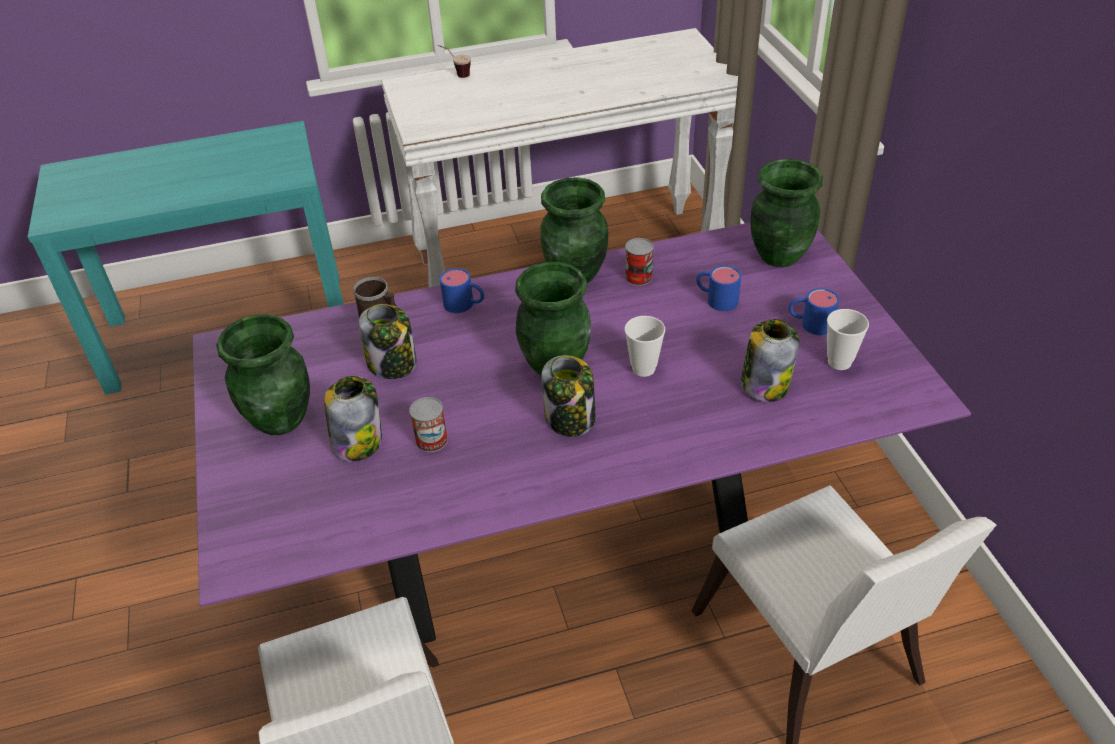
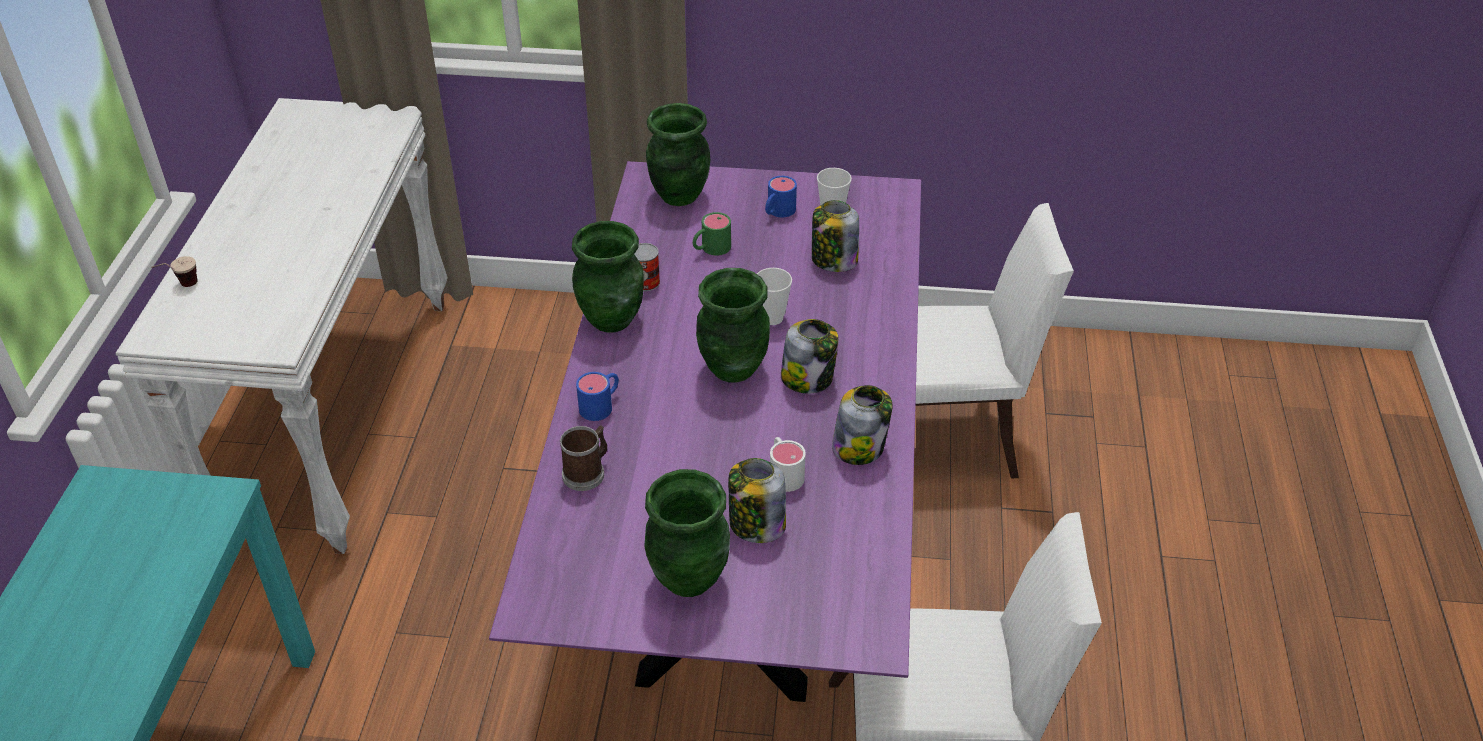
camera: 70 degrees left, 0 degrees up
jar [358,304,417,379] -> jar moved to [832,385,893,465]
can [409,397,448,452] -> white mug [770,437,806,492]
blue mug [696,266,741,311] -> green mug [693,212,731,256]

